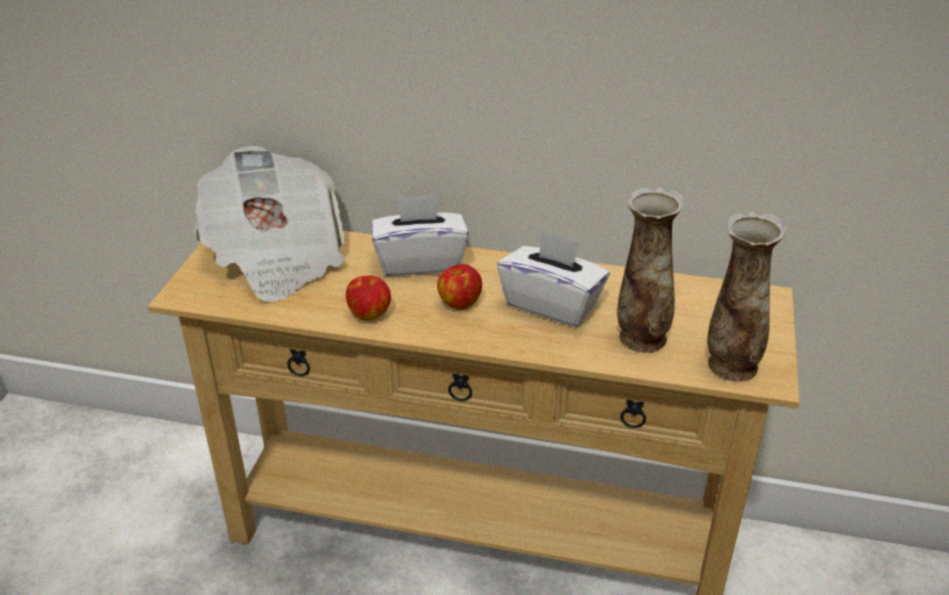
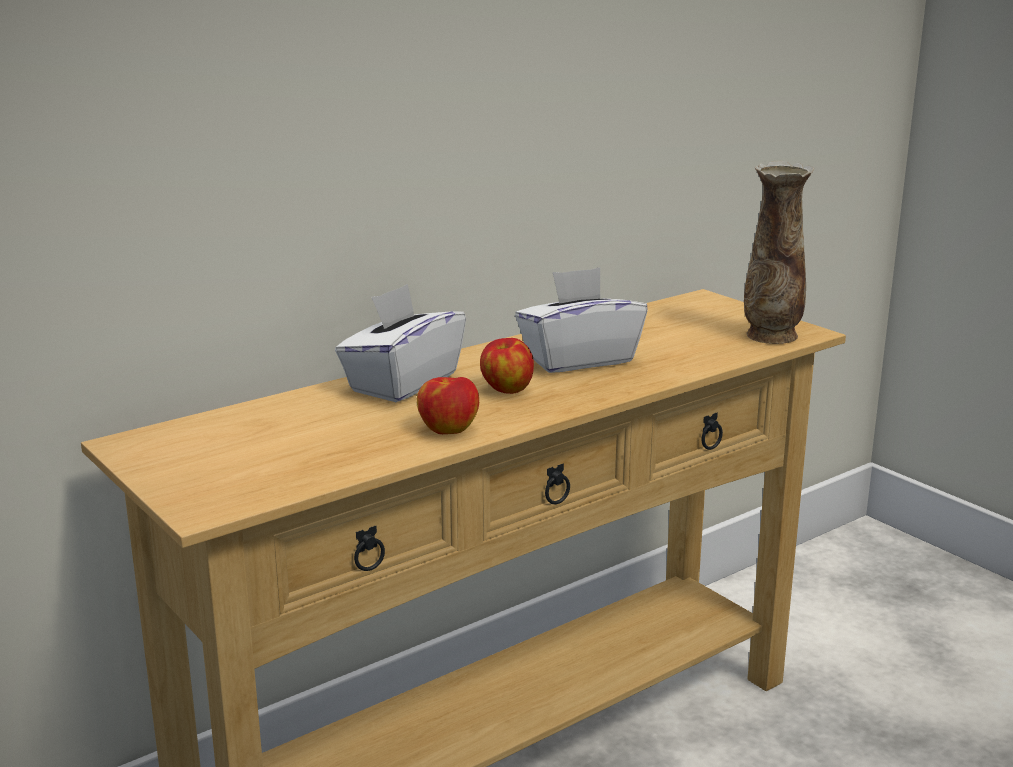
camera: 50 degrees left, 15 degrees down
newspaper [194,146,345,302] -> none
vase [617,188,685,353] -> none

